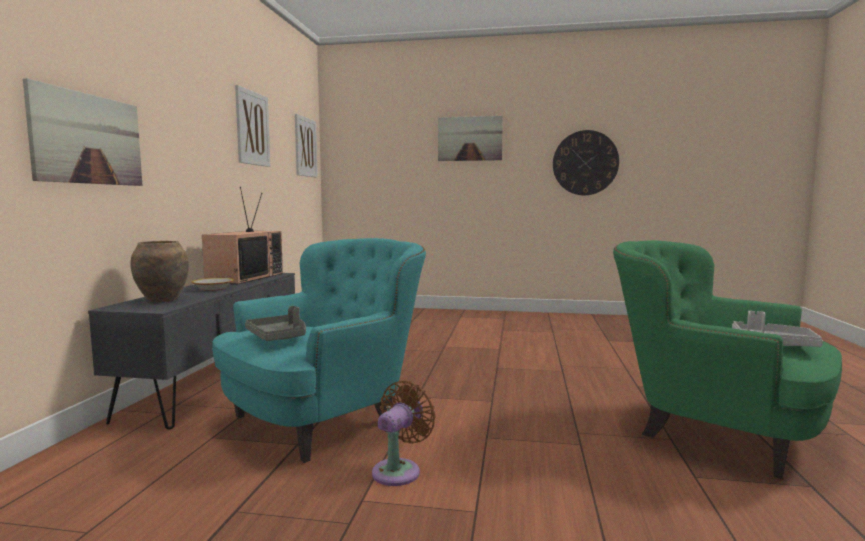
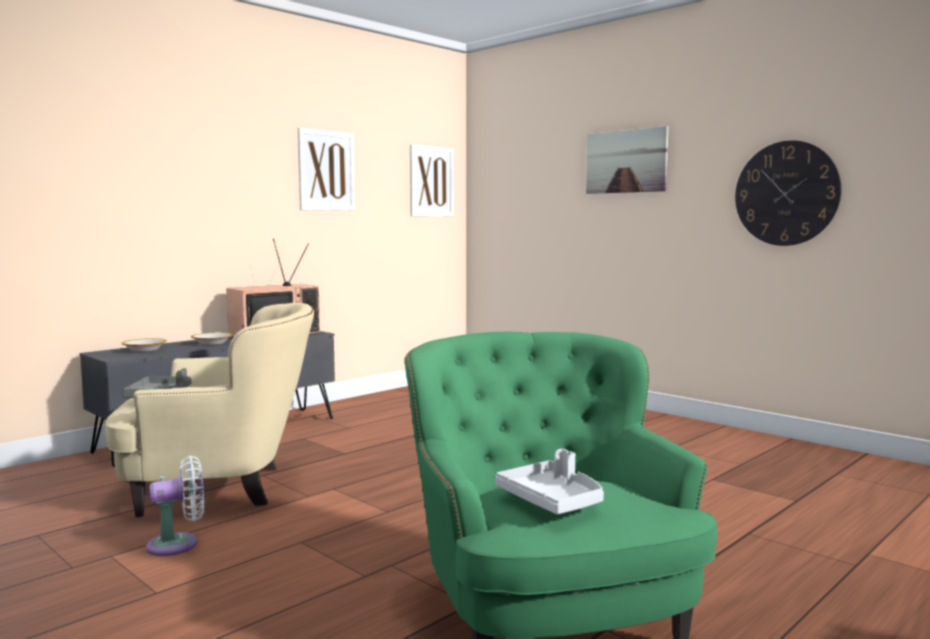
camera: 35 degrees right, 0 degrees up
picture [23,78,143,186] -> none
brown vase [130,241,189,302] -> bowl [122,338,167,352]
turquoise armchair [212,238,426,463] -> beige armchair [105,303,314,517]
brown fan [372,380,436,486] -> white fan [146,456,204,556]

